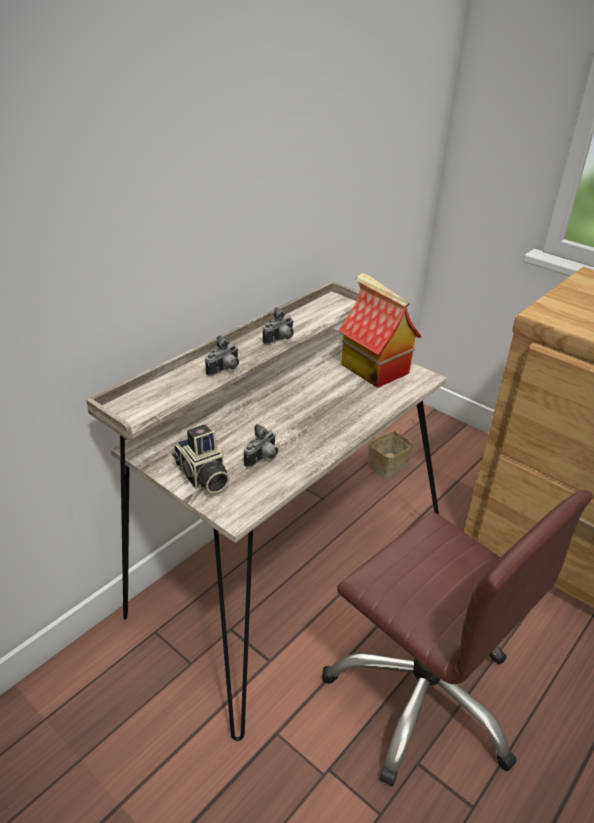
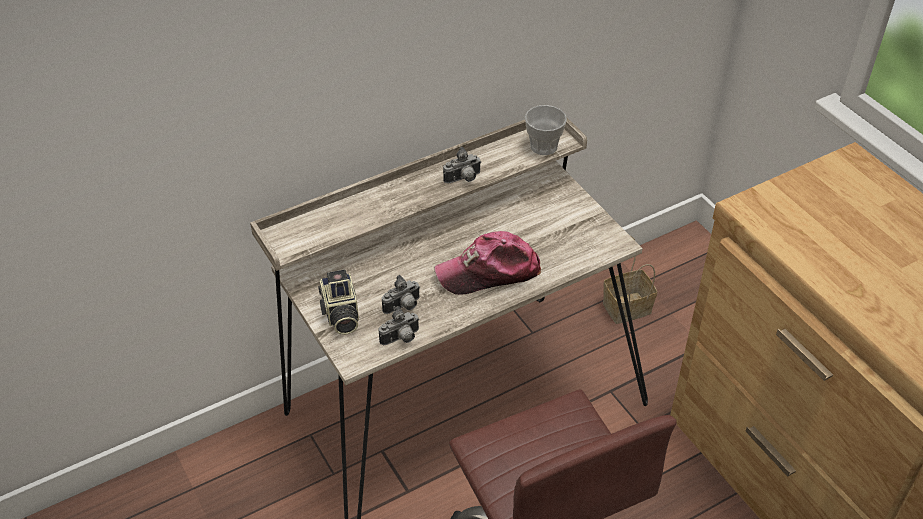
camera: 20 degrees right, 10 degrees up
camera [205,336,239,376] -> camera moved to [379,306,420,345]
toy house [338,273,421,388] -> none
none -> cap [434,231,541,295]
none -> cup [525,105,567,155]

